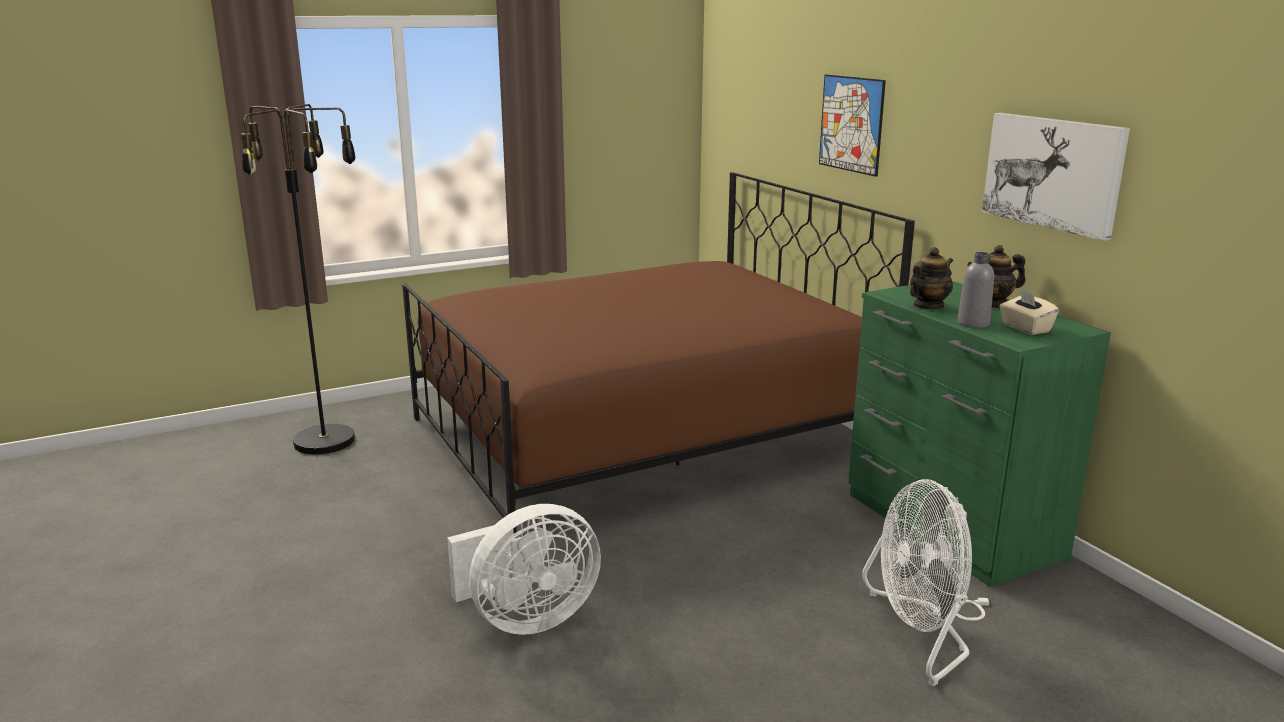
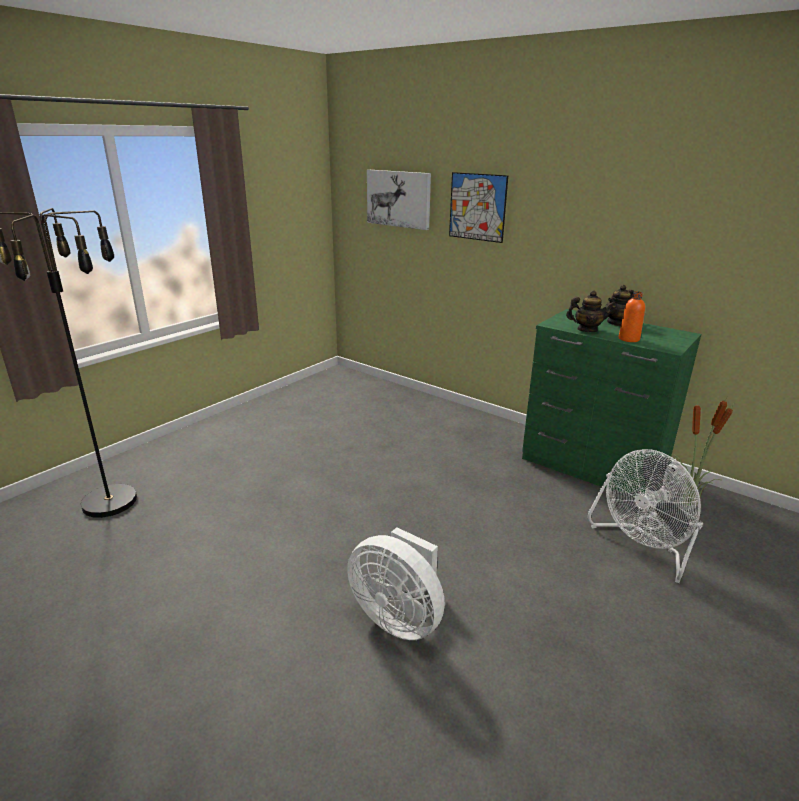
camera: 25 degrees left, 5 degrees up
brown bed [402,172,915,538] -> none
white fan [447,504,601,635] -> white fan turned 90 degrees clockwise [347,527,445,640]
teapot [910,247,953,309] -> teapot turned 75 degrees clockwise [566,291,615,332]
grey bottle [957,252,994,328] -> orange bottle [619,291,645,342]
picture [982,113,1130,241] -> picture moved to [367,170,431,230]
beige tissue box [999,289,1059,335] -> none
none -> potted plant [673,395,734,506]

